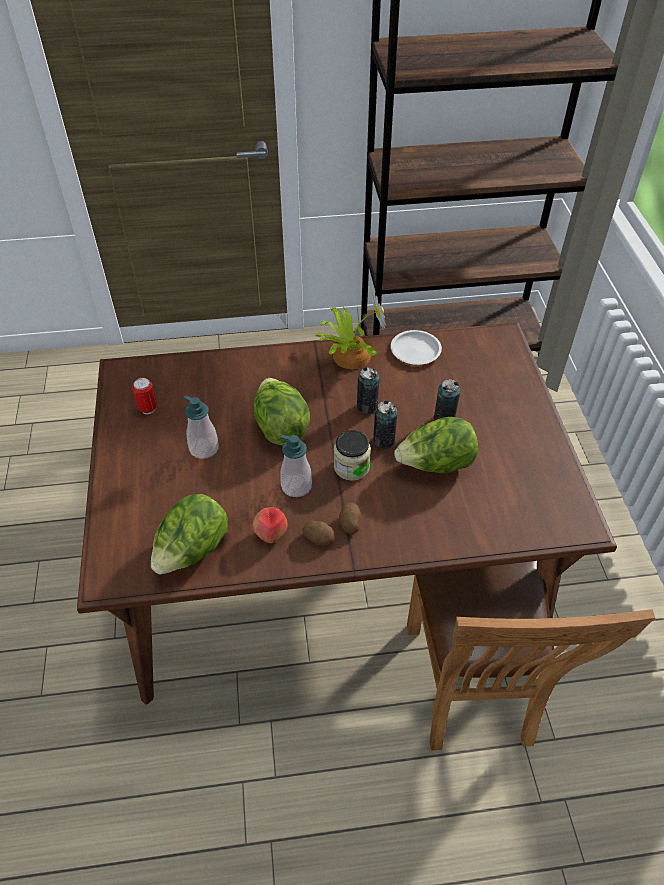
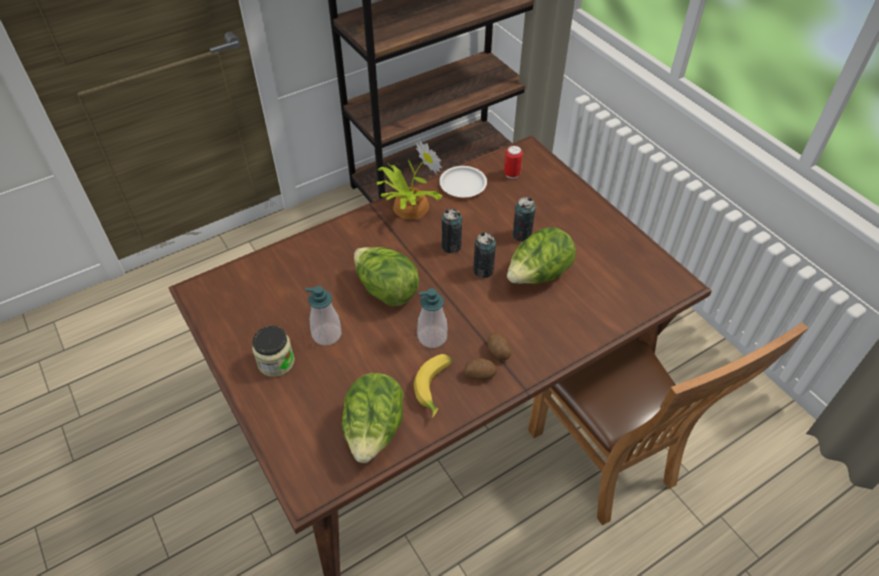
camera: 25 degrees left, 0 degrees up
can [132,378,157,414] -> can moved to [504,146,523,179]
apple [253,507,288,543] -> banana [414,354,453,418]
jar [334,430,371,481] -> jar moved to [252,326,295,377]

